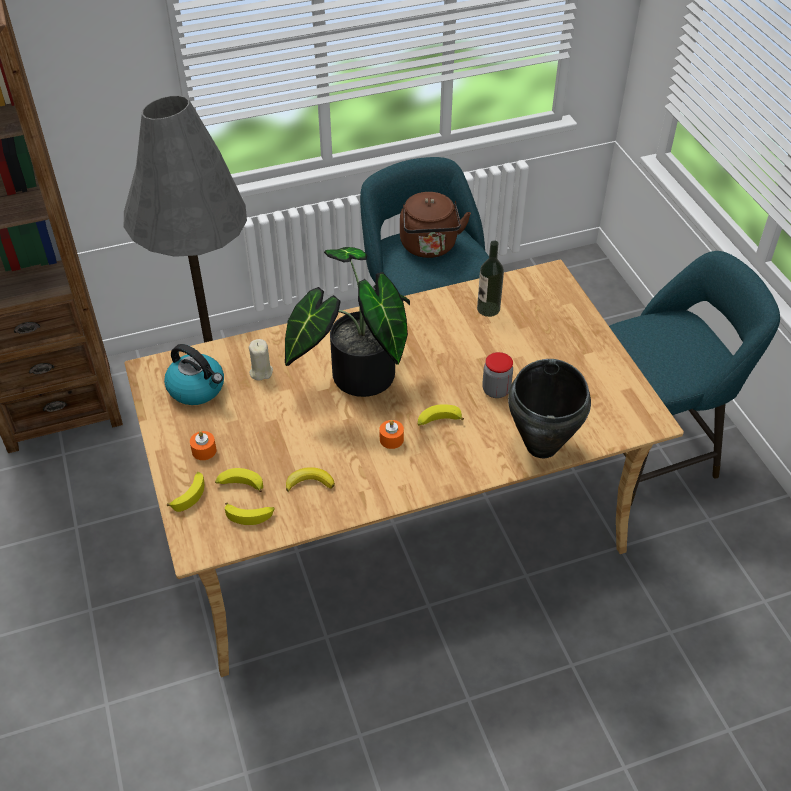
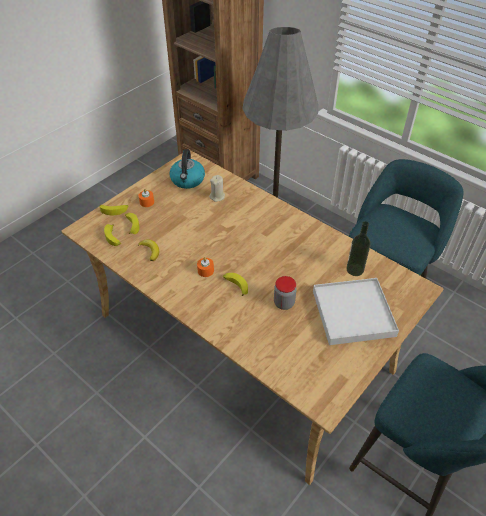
camera: 60 degrees right, 0 degrees up
potted plant [285,247,410,397] -> none
brown kettle [400,192,471,258] -> none
black cooking pot [508,359,591,458] -> none
none -> white tray [313,278,399,345]

